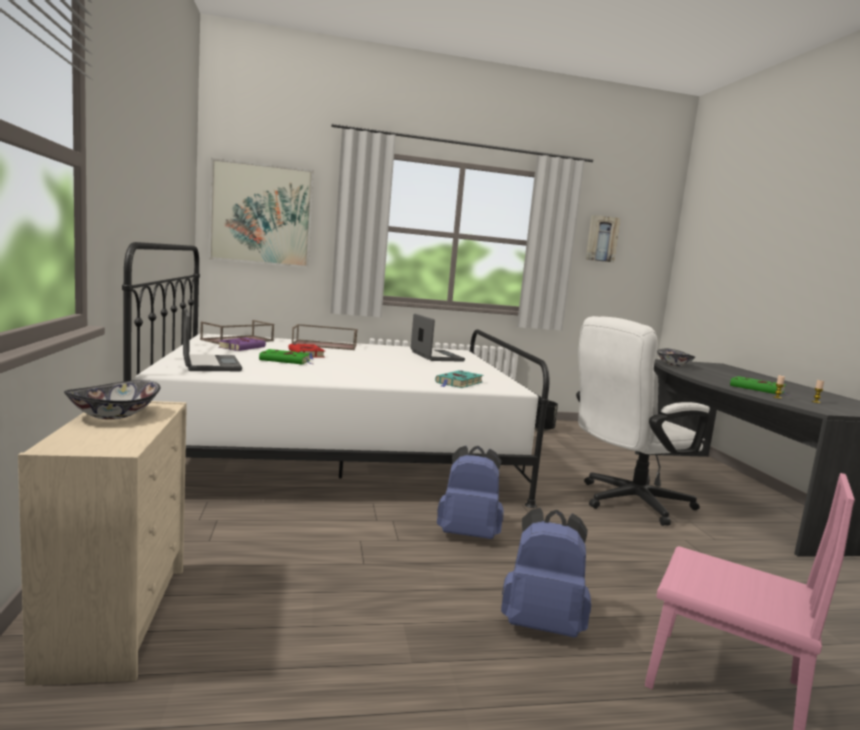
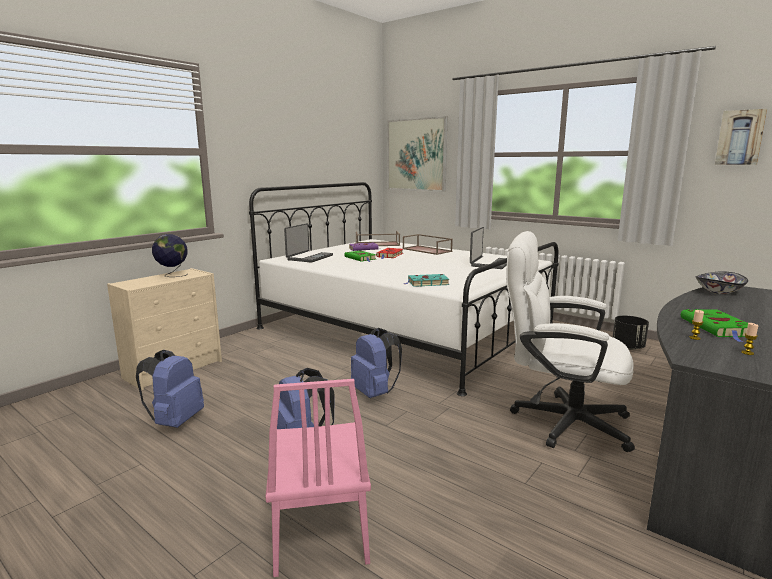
camera: 50 degrees right, 5 degrees up
bowl [64,380,160,419] -> globe [152,234,188,277]
none -> blue backpack [136,349,204,428]

